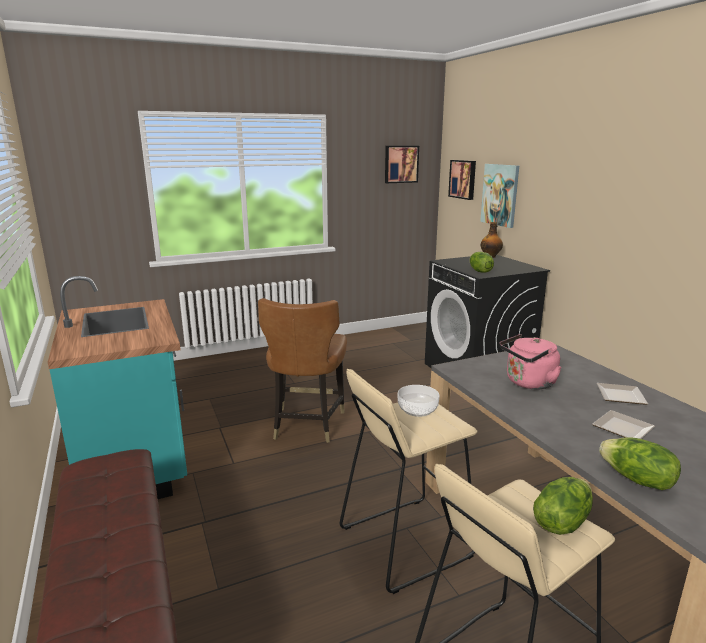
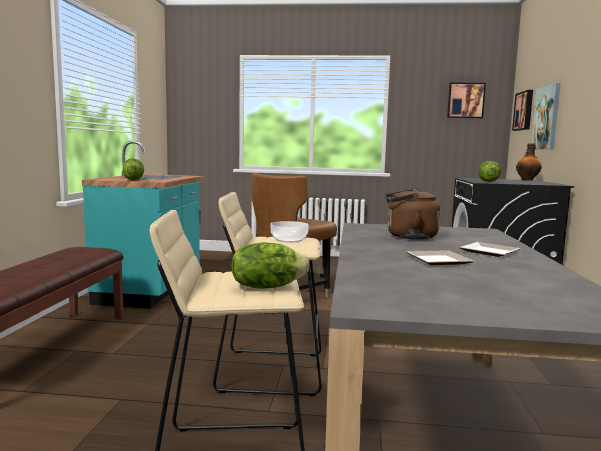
camera: 30 degrees right, 10 degrees down
pink kettle [499,334,562,389] -> brown kettle [385,188,440,240]
lettuce [599,437,681,490] -> lettuce moved to [122,159,144,180]

